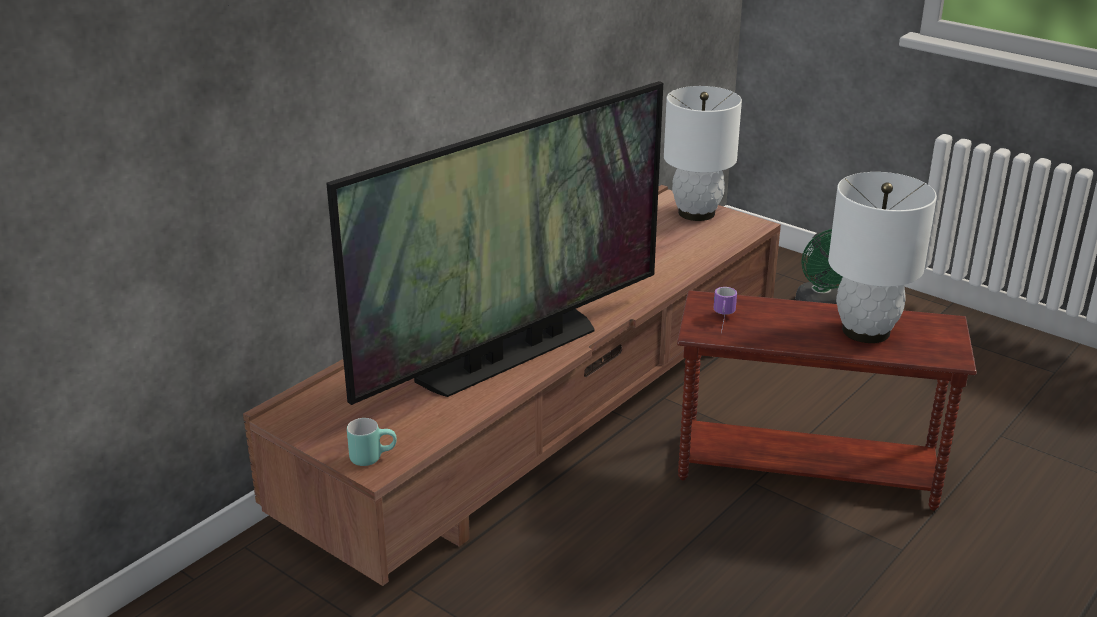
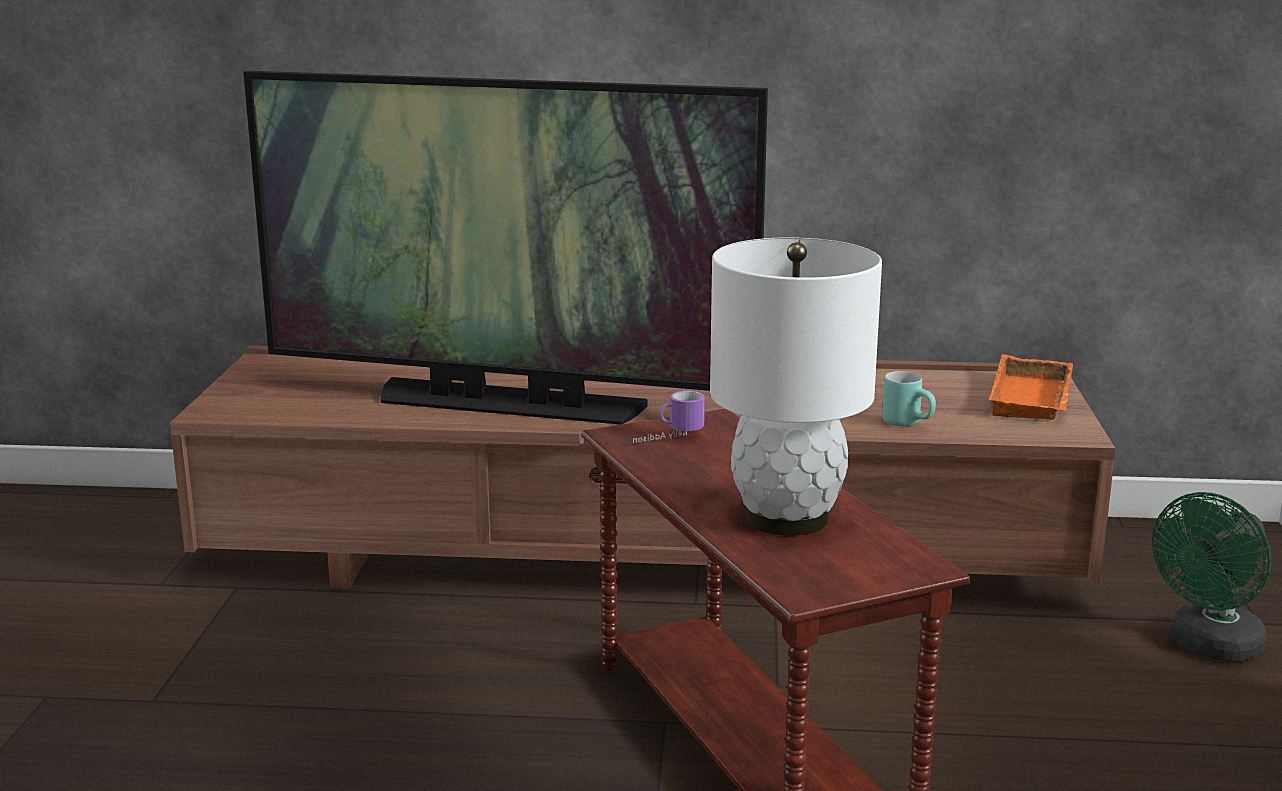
camera: 55 degrees right, 10 degrees down
turquoise mug [347,418,397,466] -> turquoise mug moved to [882,371,936,426]
white table lamp [664,86,742,221] -> orange tray [988,354,1073,420]

